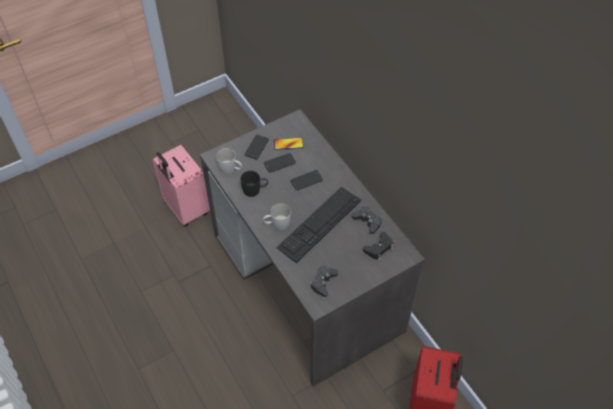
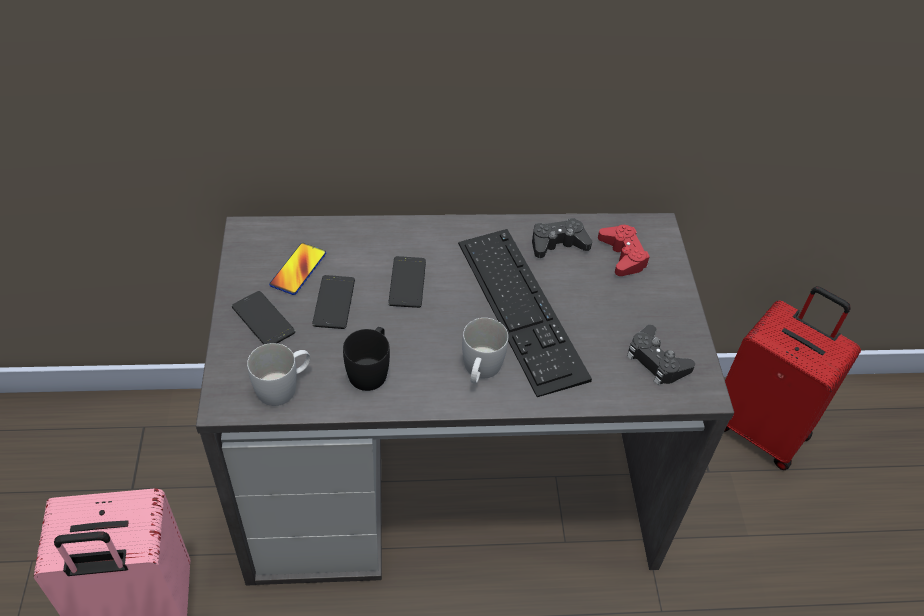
camera: 65 degrees left, 5 degrees down
black game controller [363,232,393,261] -> red game controller [598,225,650,276]

